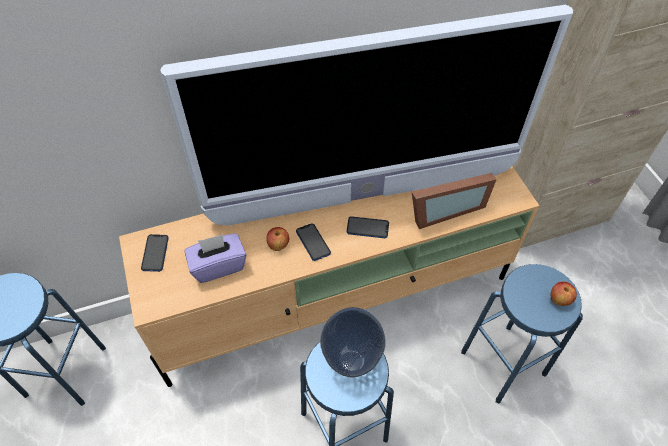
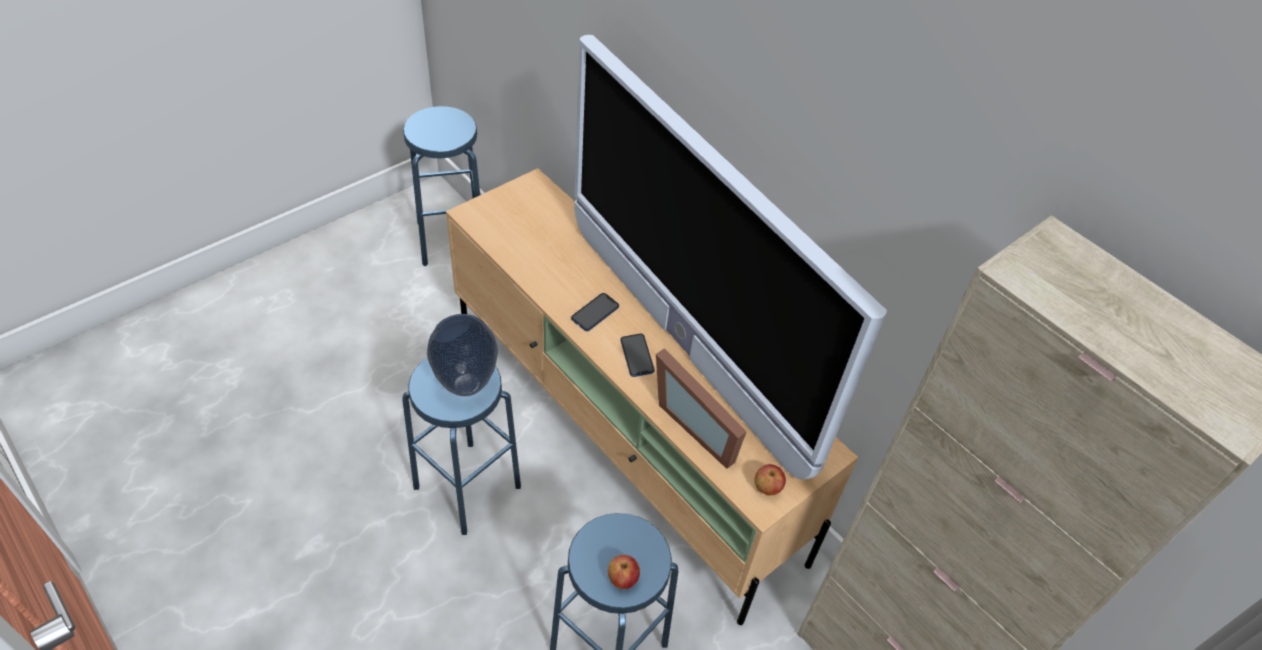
camera: 65 degrees right, 5 degrees down
phone [141,234,169,272] -> none
purple tissue box [185,233,246,283] -> none
apple [266,227,289,251] -> apple moved to [754,464,786,495]

